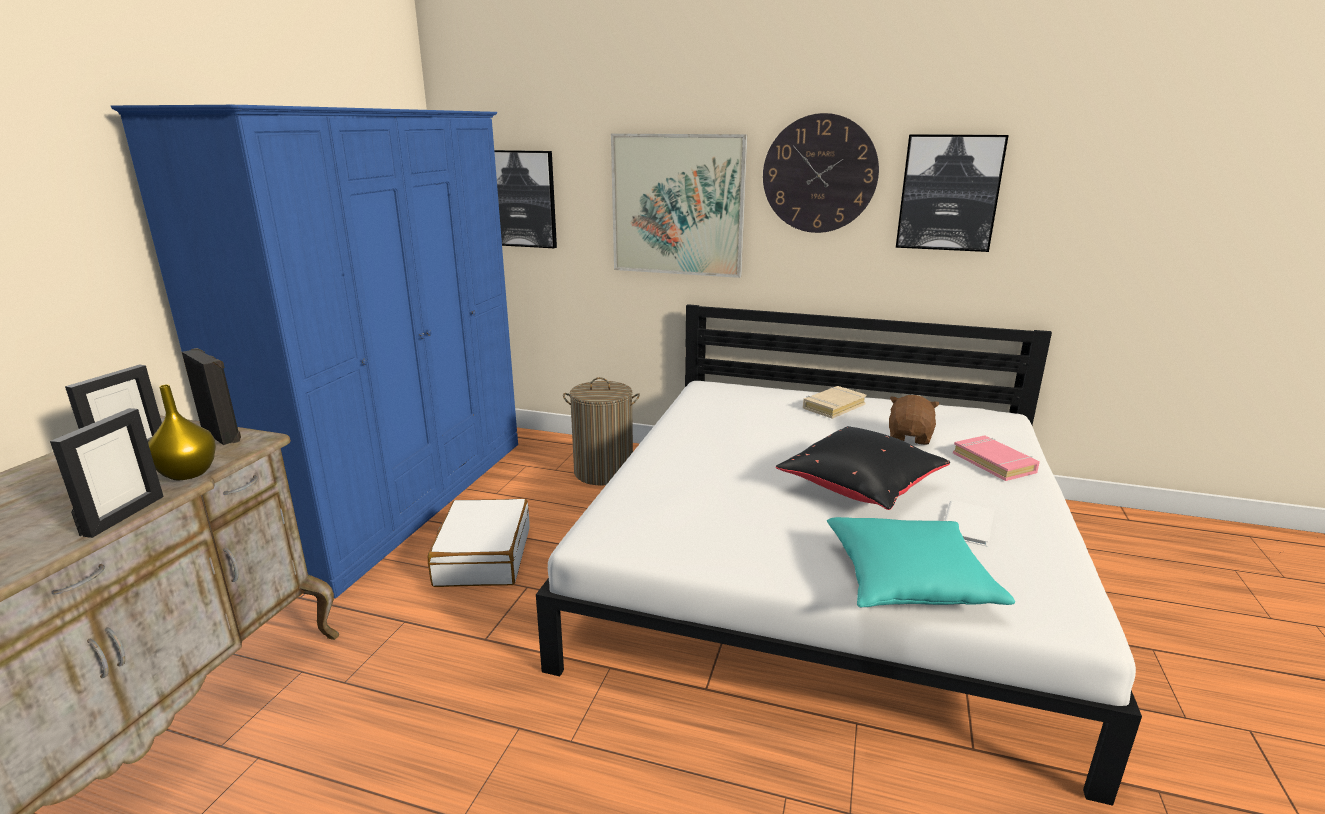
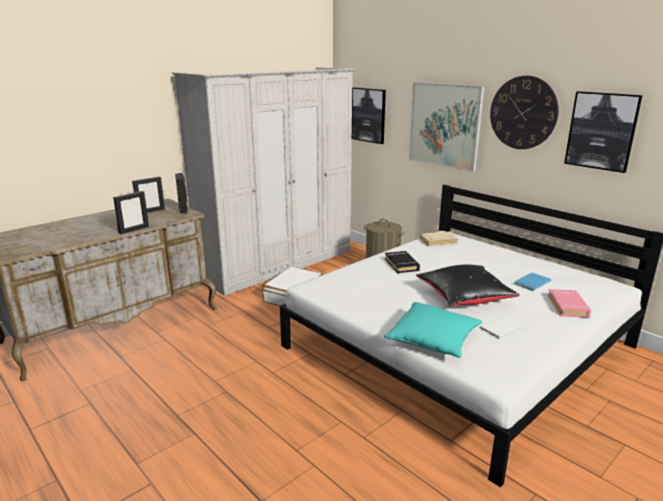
camera: 30 degrees right, 0 degrees up
blue wardrobe [110,105,518,599] -> white wardrobe [172,67,356,296]
yellow vase [148,384,216,480] -> none
beige book [803,386,866,419] -> beige book moved to [420,231,458,246]
brown plush toy [889,395,940,445] -> blue book [514,273,551,291]
none -> black book [385,251,420,273]

